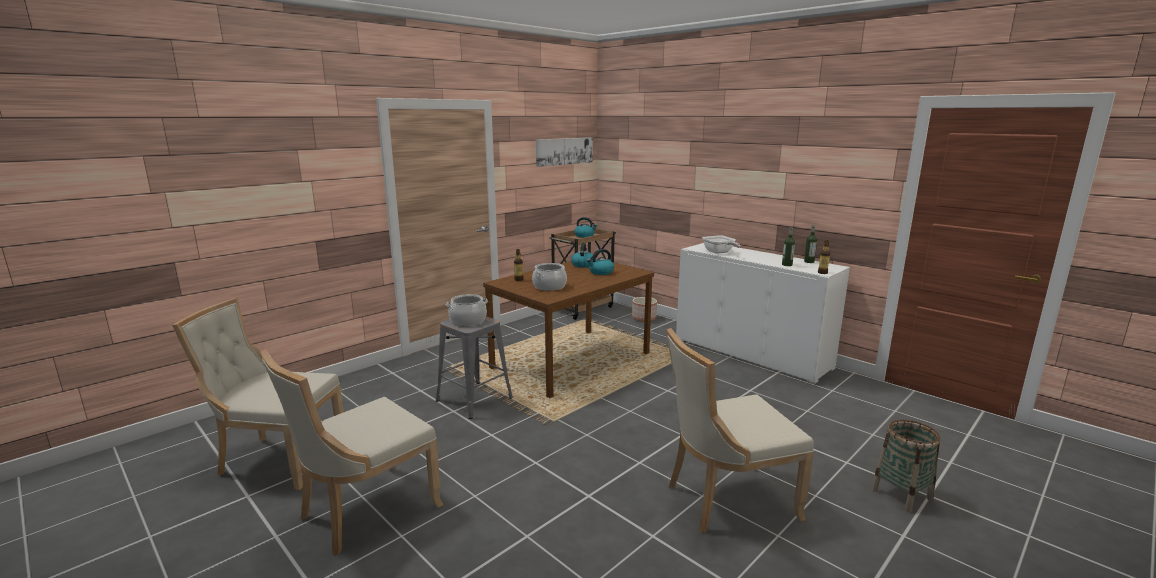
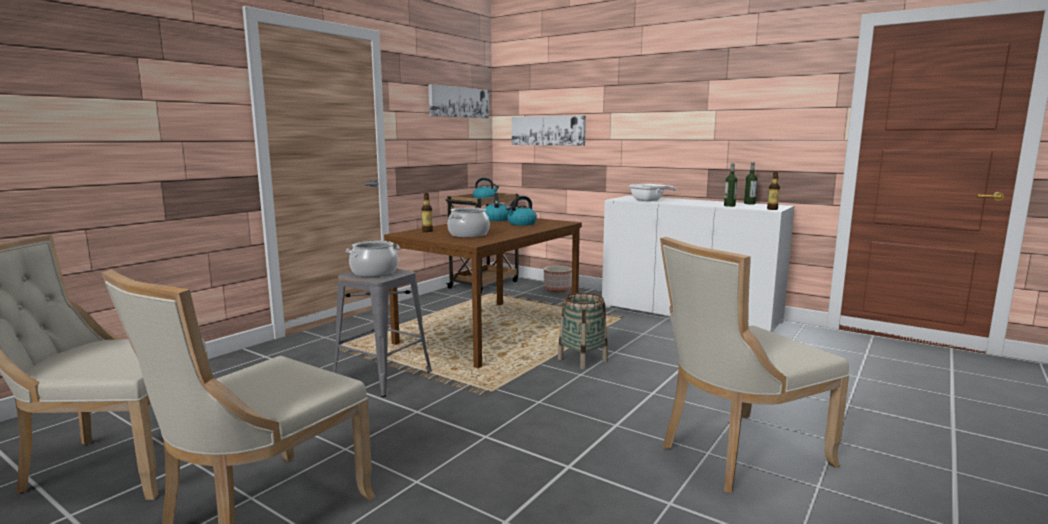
camera: 10 degrees left, 5 degrees down
basket [871,420,940,512] -> basket moved to [558,293,608,369]
none -> picture [512,115,586,146]

